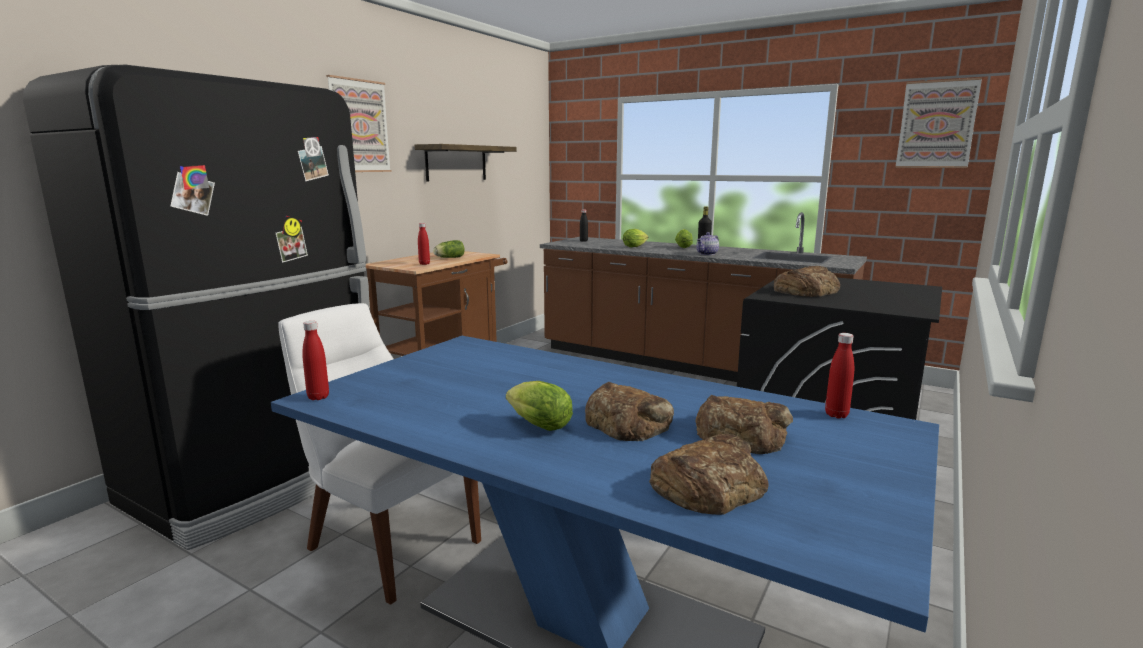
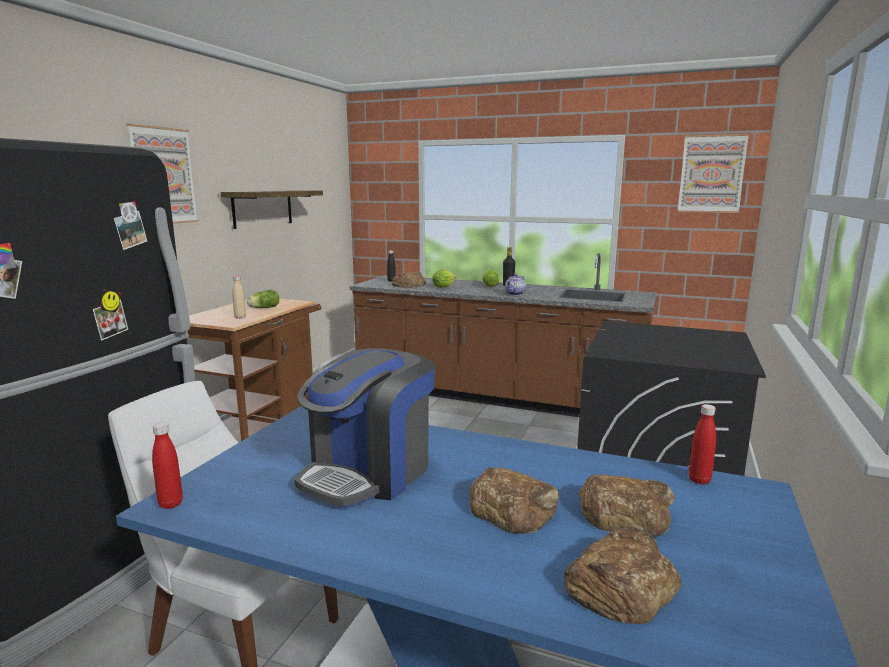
camera: 10 degrees left, 0 degrees up
red bottle [418,223,430,265] -> beige bottle [232,276,246,319]
lettuce [506,381,573,431] -> none
bread [774,266,840,297] -> bread moved to [392,272,426,288]
none -> coffee machine [294,348,435,507]

